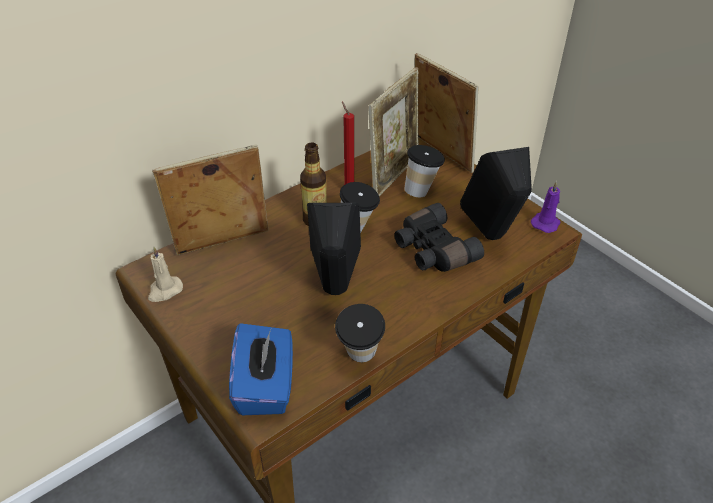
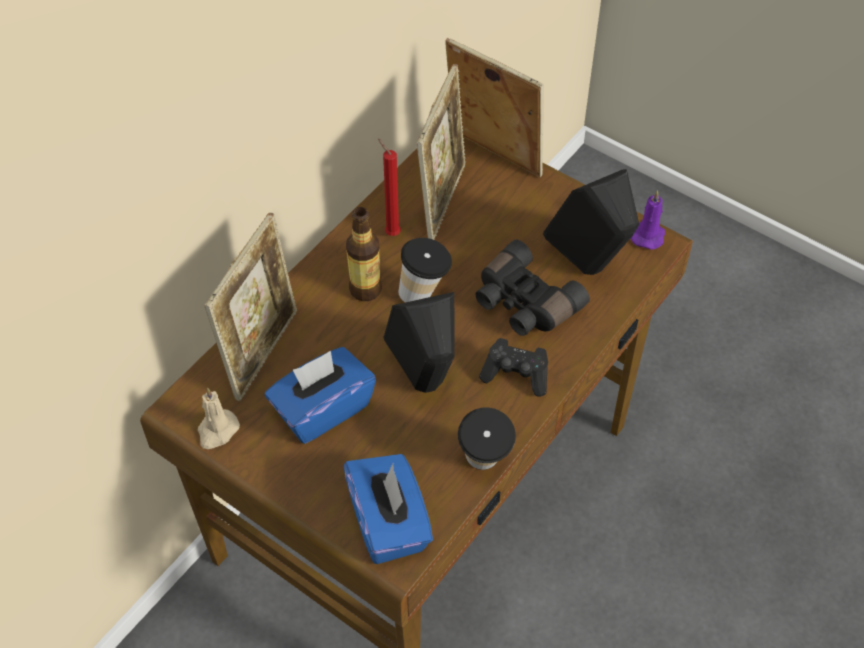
camera: 15 degrees left, 10 degrees up
picture frame [152,144,268,255] -> picture frame turned 150 degrees clockwise [204,213,297,401]
cup [404,145,445,197] -> none
none -> blue tissue box [265,347,376,444]
none -> black game controller [479,338,548,397]

